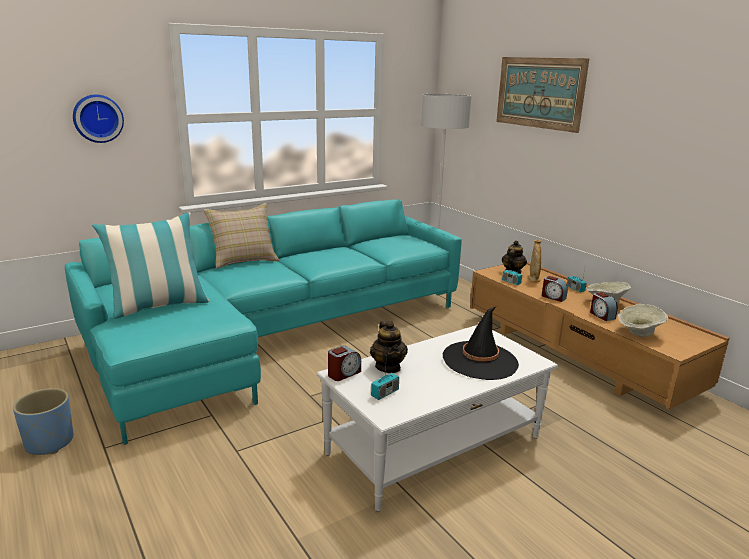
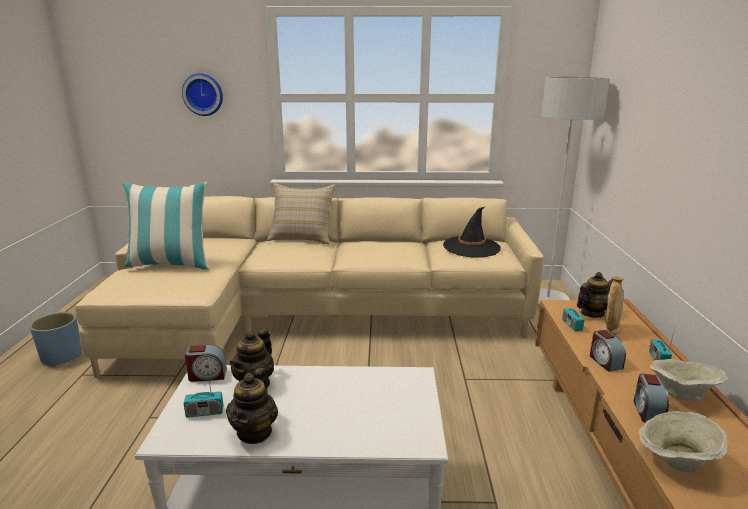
camera: 35 degrees right, 0 degrees up
turquoise sofa [65,199,462,445] -> beige sofa [75,196,544,378]
black hat [443,307,519,380] -> black hat moved to [443,206,501,258]
picture [496,57,589,133] -> none
none -> teapot [226,368,278,444]

